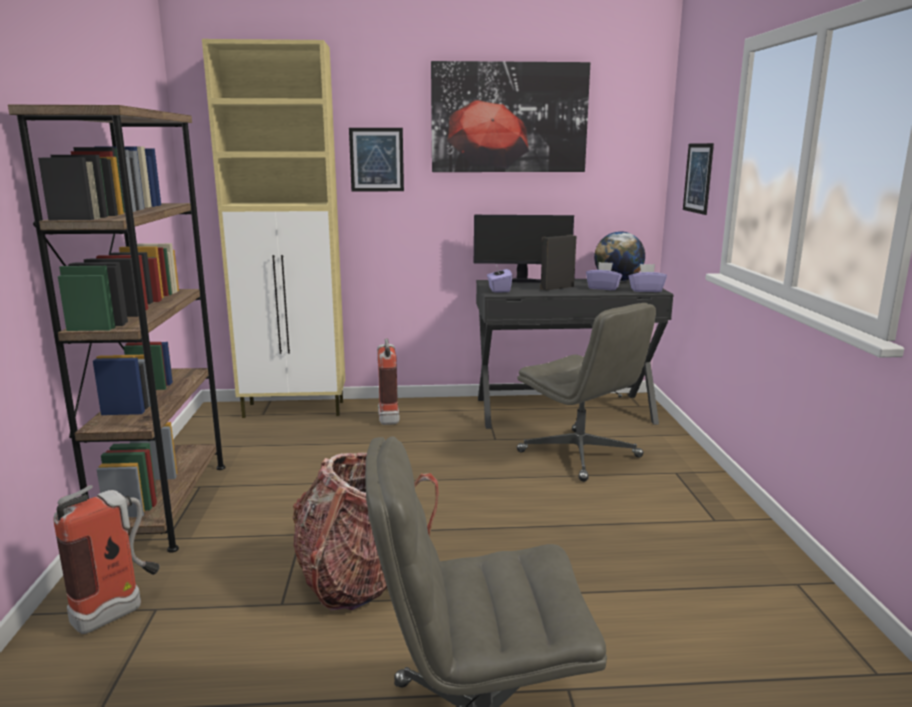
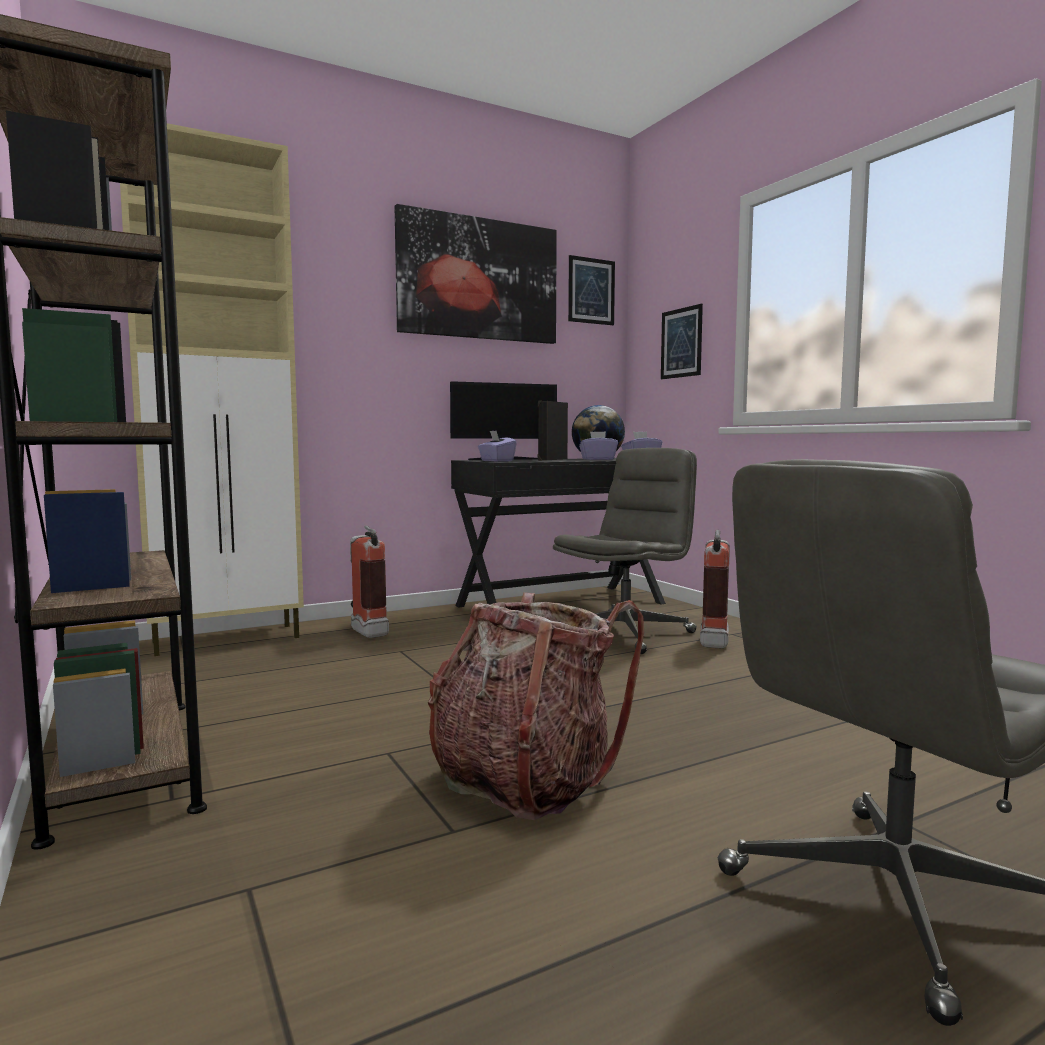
camera: 25 degrees left, 10 degrees down
fire extinguisher [54,485,160,634] -> fire extinguisher moved to [700,530,730,648]
picture [349,128,404,192] -> picture moved to [568,255,615,325]
grey office chair [517,303,656,482] -> grey office chair turned 75 degrees counterclockwise [553,448,697,654]

